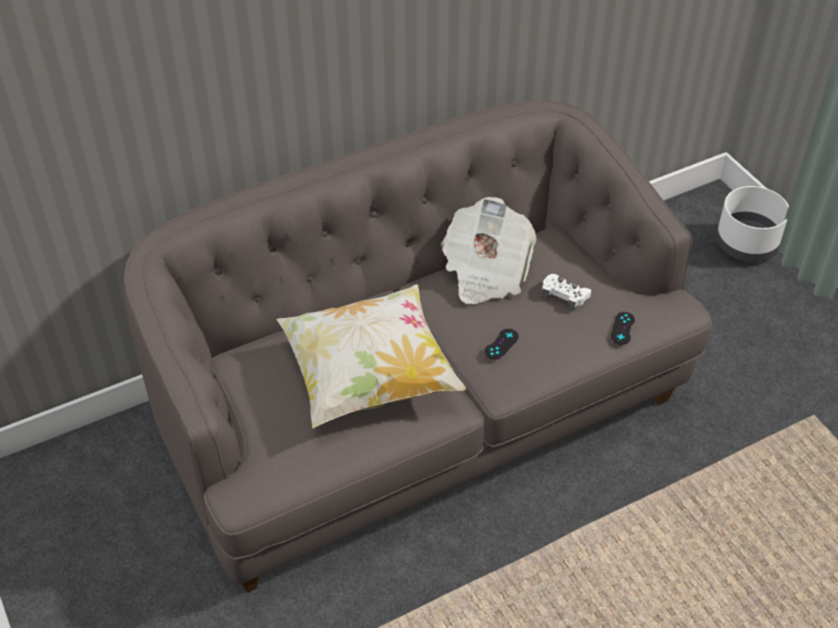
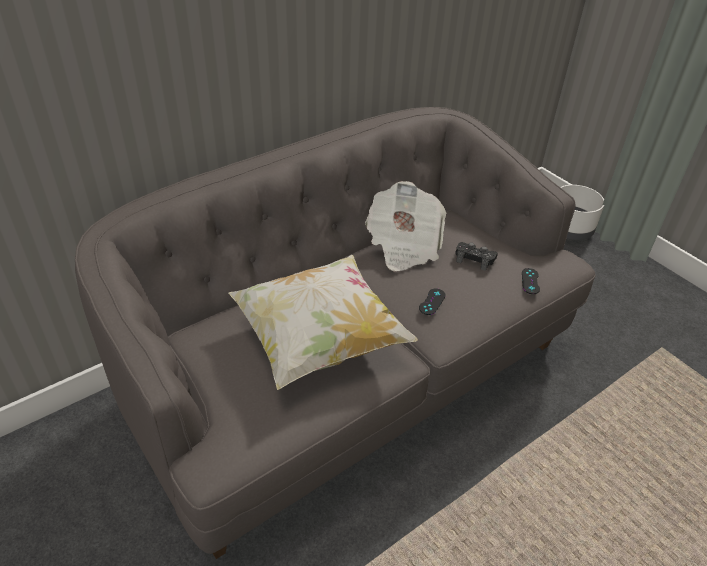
camera: 10 degrees left, 5 degrees down
white game controller [542,274,591,311] -> black game controller [456,242,498,271]

